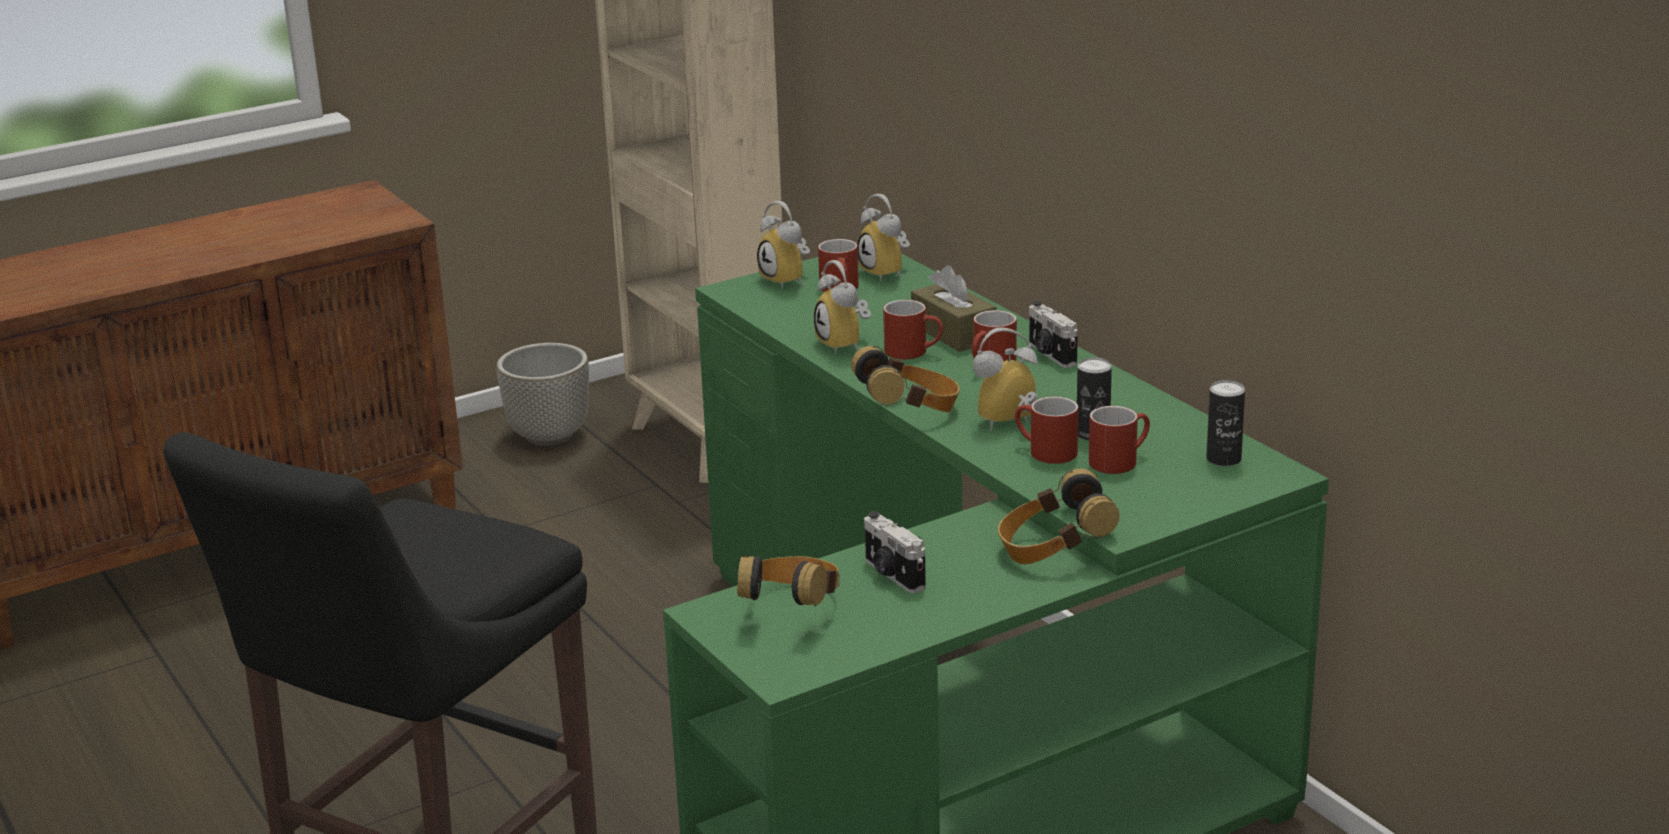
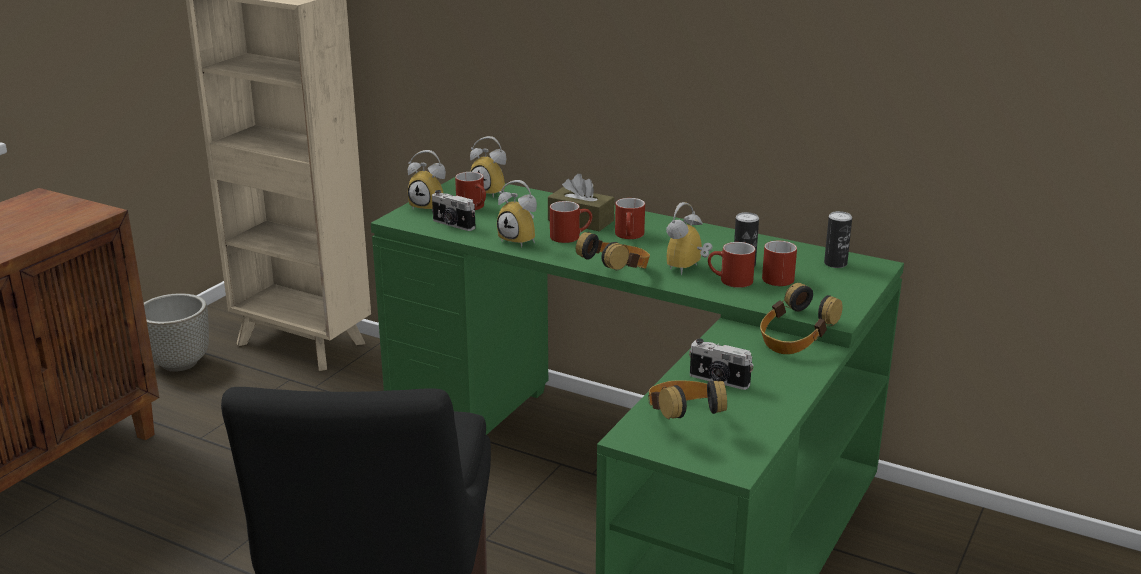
camera: 30 degrees left, 0 degrees up
camera [1029,301,1078,368] -> camera moved to [432,190,476,231]

